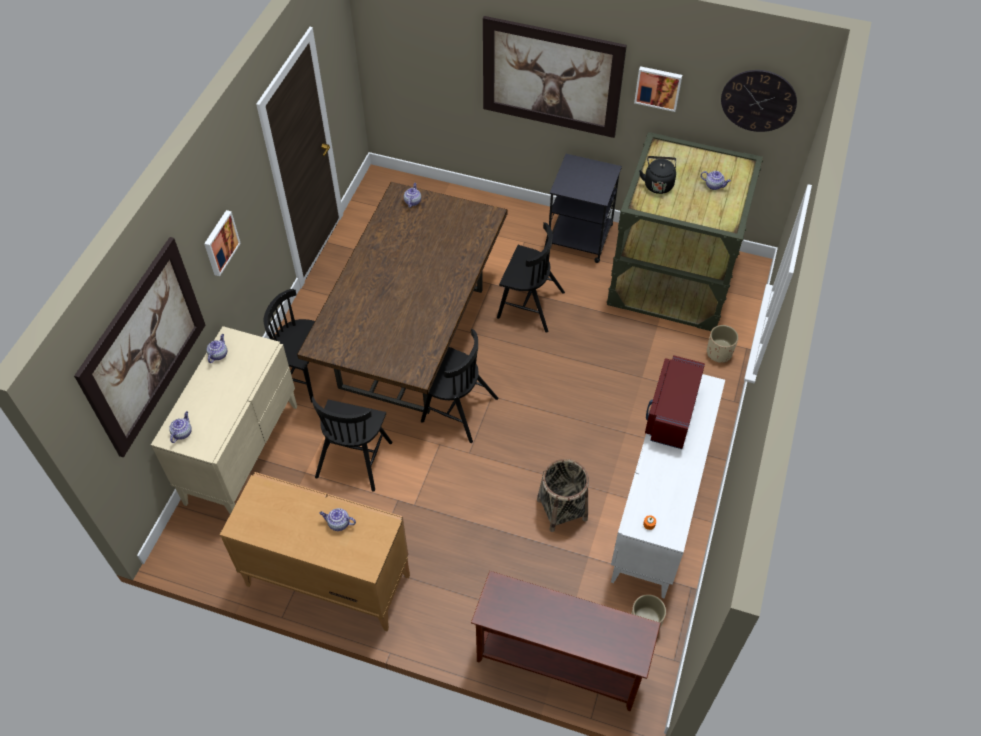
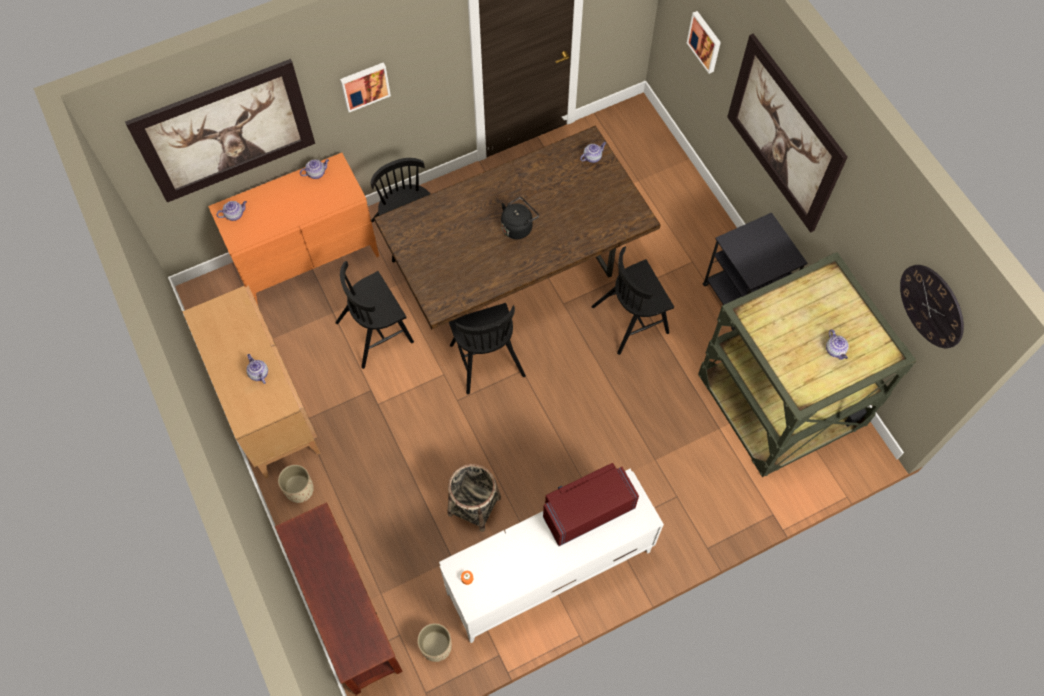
camera: 45 degrees right, 10 degrees up
beige cabinet [151,326,297,514] -> orange cabinet [208,153,379,305]
black chair [497,222,565,333] -> black chair turned 90 degrees clockwise [592,246,674,355]
picture [634,66,682,112] -> picture moved to [687,11,721,74]
black kettle [639,156,676,194] -> black kettle moved to [501,197,539,239]
beige planter [707,325,739,363] -> beige planter moved to [278,465,314,503]

